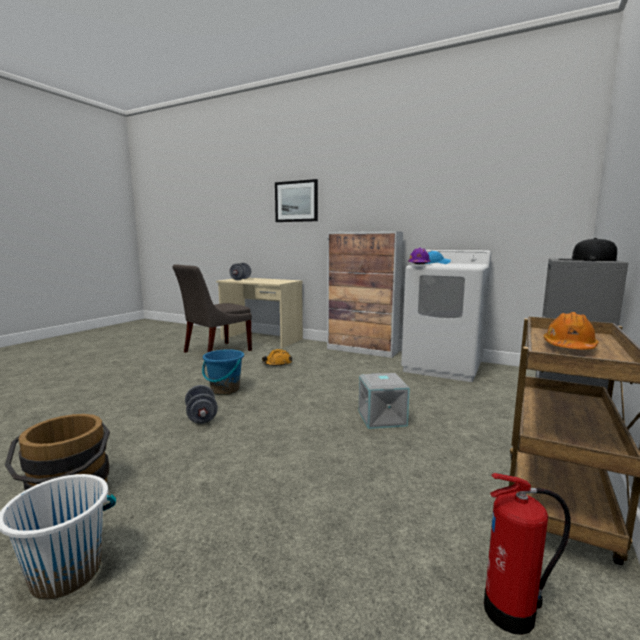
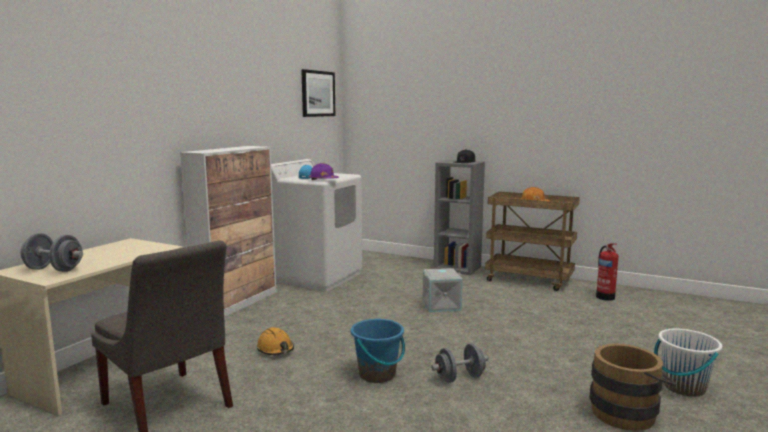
camera: 90 degrees left, 0 degrees up
picture [275,179,318,222] -> picture moved to [301,69,335,117]

